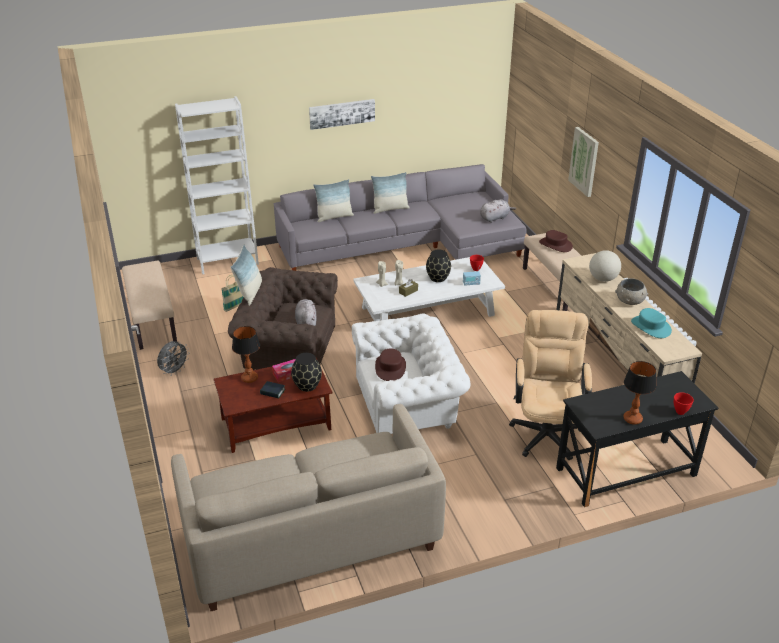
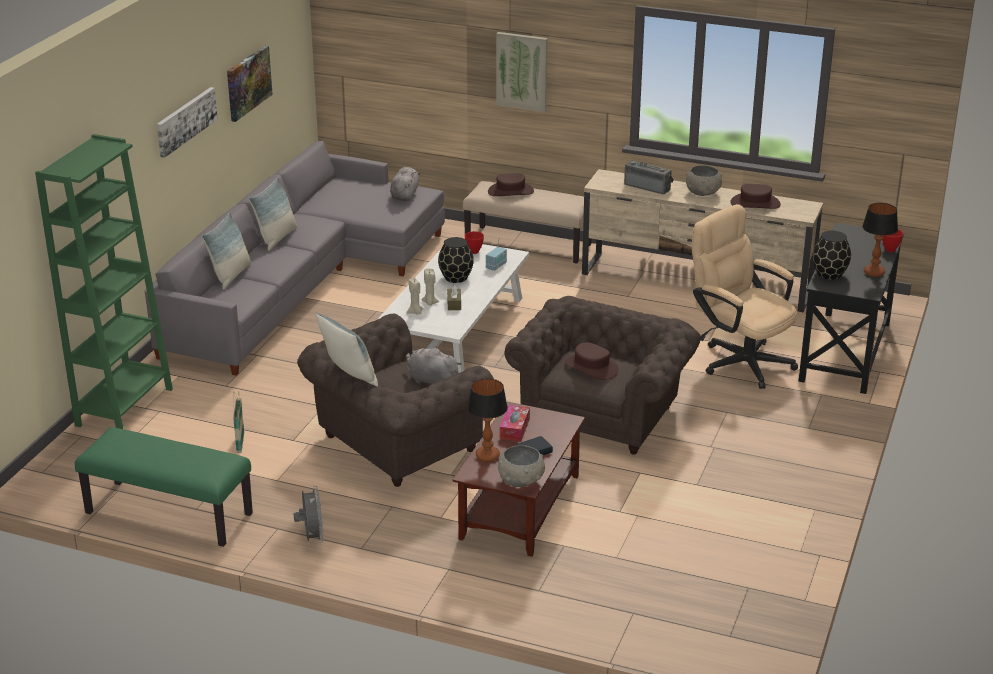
camera: 50 degrees left, 5 degrees down
beige bench [122,261,177,350] -> green bench [75,427,253,547]
beige sofa [171,404,446,611] -> none
white bookcase [175,96,259,274] -> green bookcase [35,134,173,429]
black vase [291,353,322,392] -> black vase moved to [812,231,851,280]
white armchair [352,314,471,434] -> brown armchair [504,296,701,454]
globe [589,250,621,282] -> radio [624,160,674,194]
turquoise hat [631,308,672,338] -> brown hat [730,184,781,209]
none -> picture [227,46,273,122]
none -> grey bowl [498,445,545,487]

